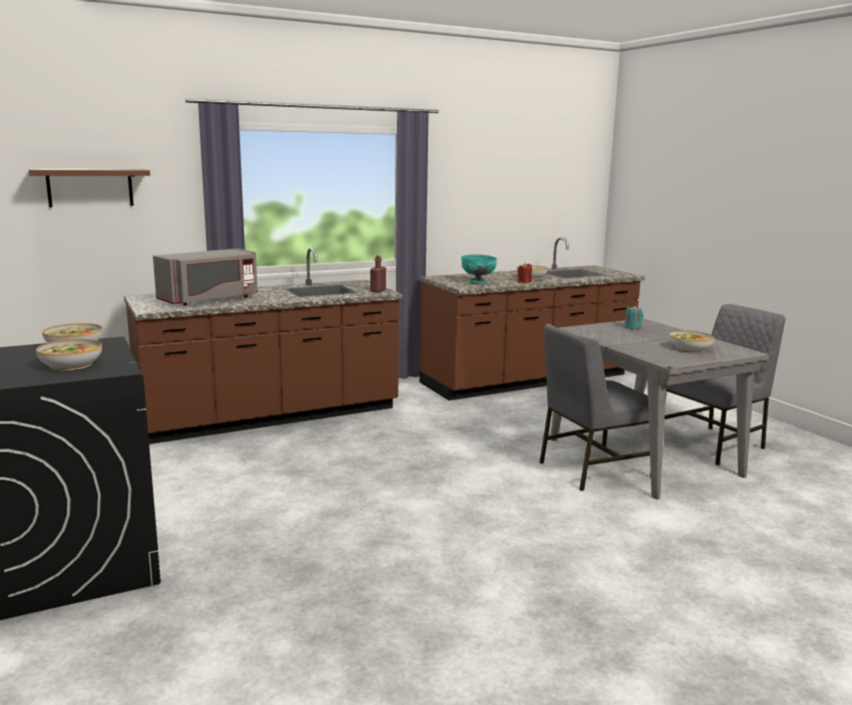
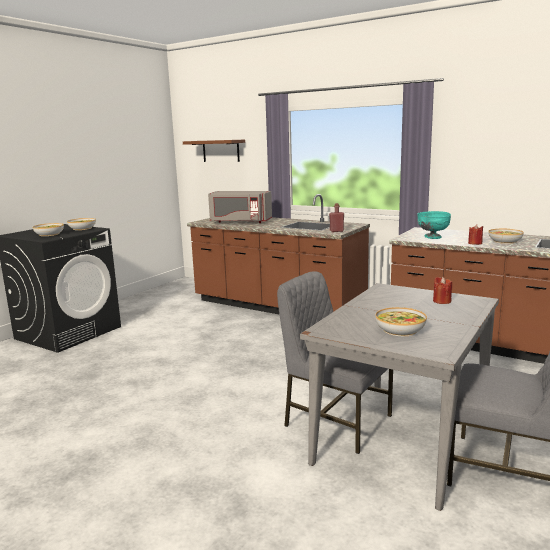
camera: 60 degrees right, 0 degrees up
turquoise candle [624,306,643,330] -> red candle [433,277,452,304]

